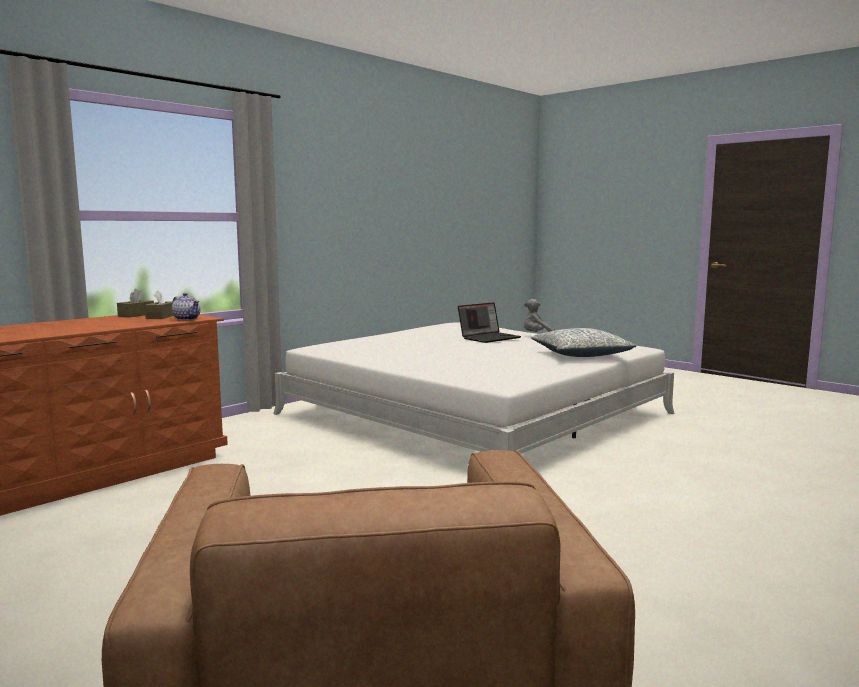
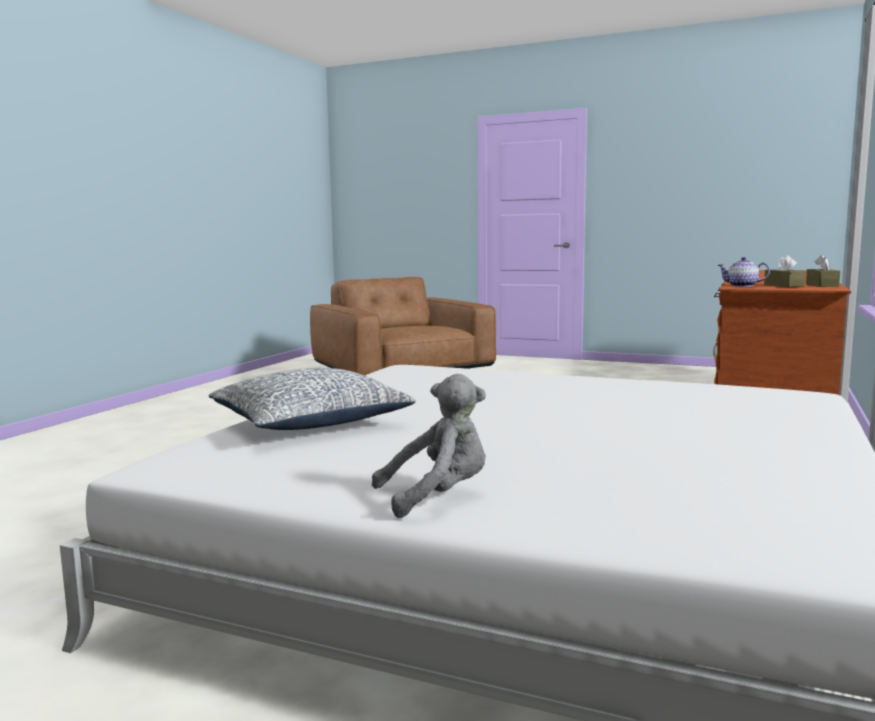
camera: 160 degrees right, 0 degrees up
laptop [458,302,521,343] -> none

